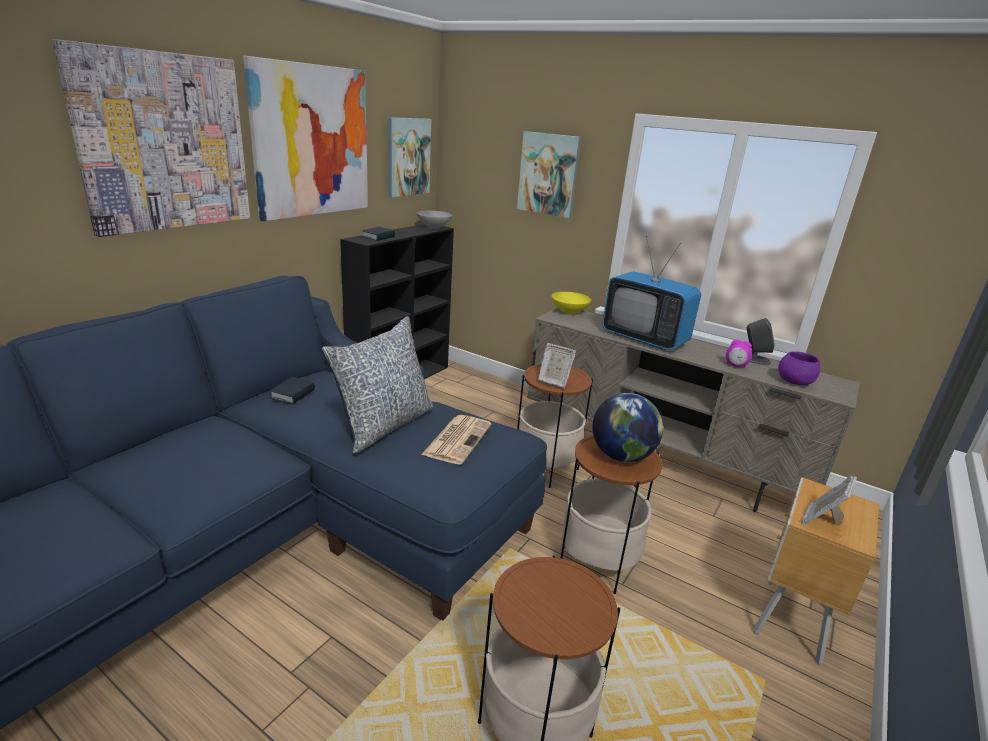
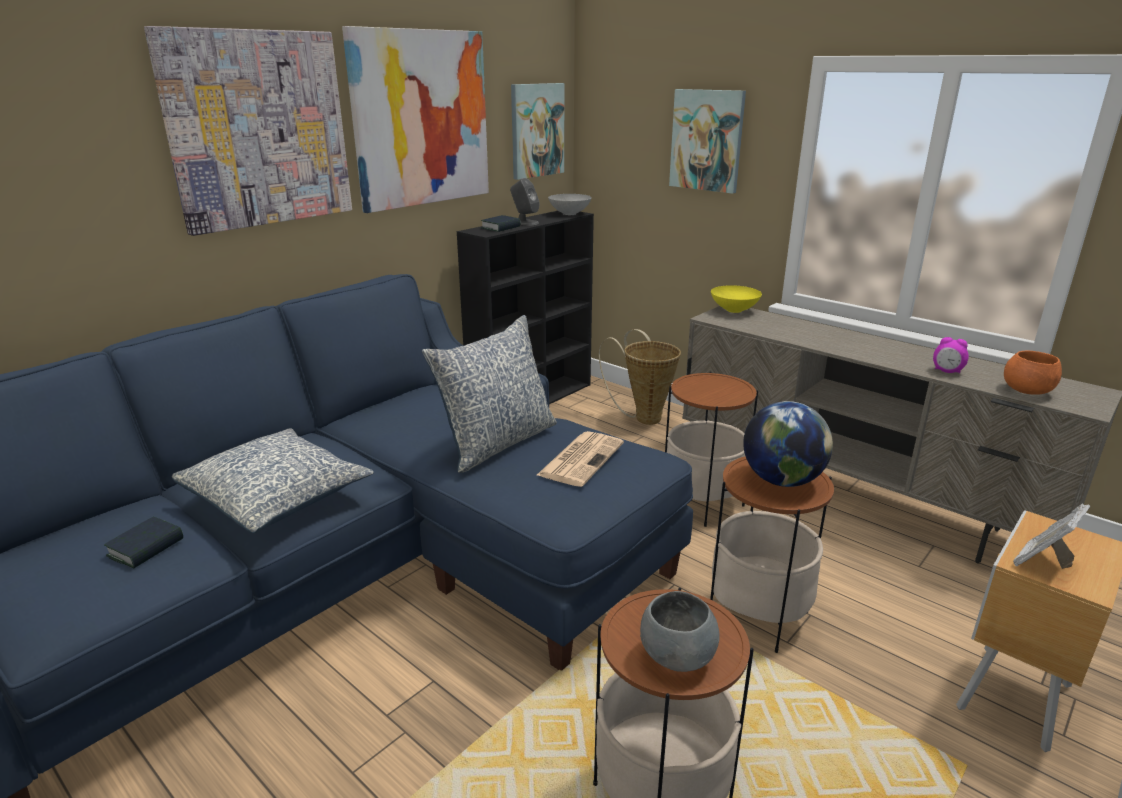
camera: 10 degrees right, 0 degrees up
book [270,377,315,405] -> book moved to [104,517,183,569]
picture frame [538,343,576,388] -> none
television [602,236,701,350] -> none
grey speaker [747,318,774,365] -> grey speaker moved to [510,178,539,225]
purple bowl [778,351,820,385] -> orange bowl [1004,351,1062,395]
none -> pillow [172,428,374,533]
none -> basket [599,329,681,425]
none -> grey bowl [640,591,719,672]

